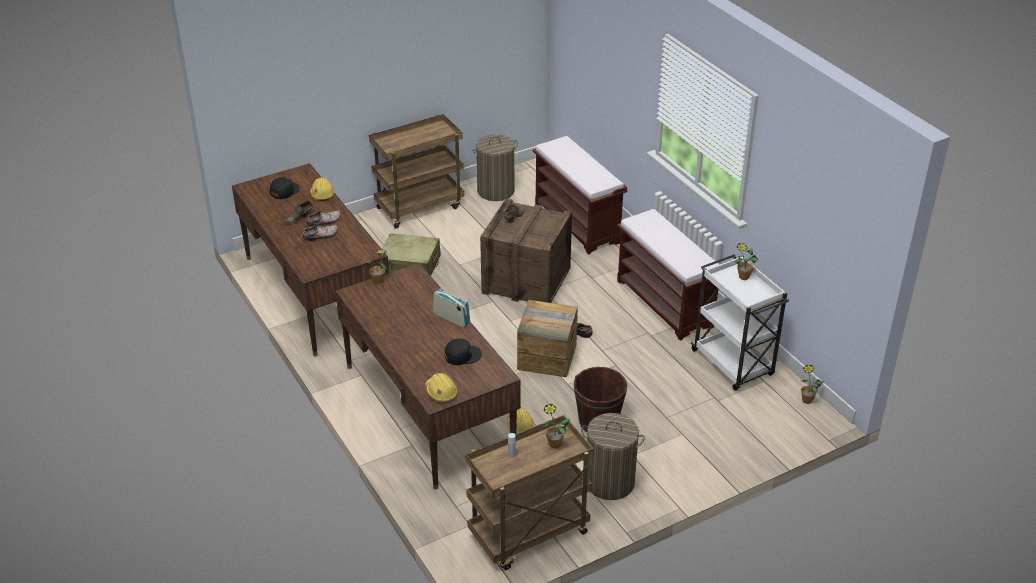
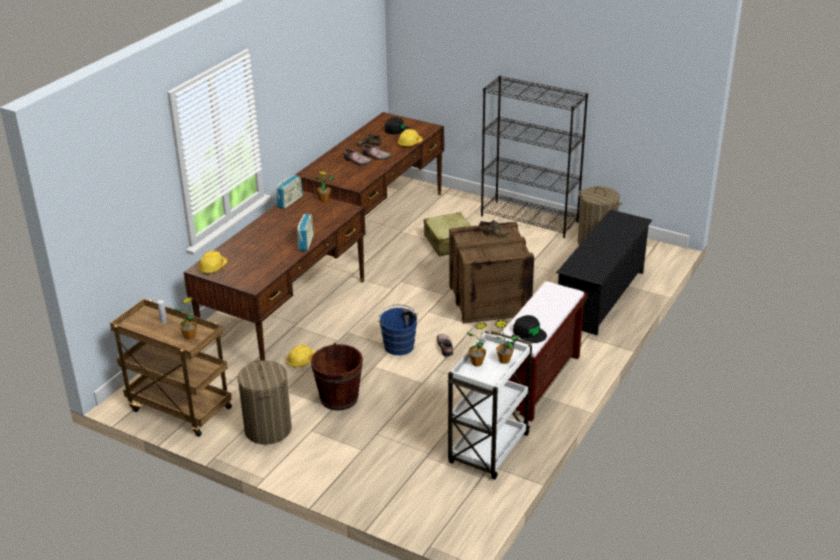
camera: 60 degrees right, 5 degrees down
brown cart [369,114,464,229] -> black bookcase [481,76,588,238]
black cap [445,338,482,365] -> black cap moved to [513,315,547,343]
crate [517,300,578,377] -> blue bucket [378,304,418,355]
brown bench [533,136,627,254] -> black shoe rack [556,209,652,335]
potted plant [801,365,823,404] -> potted plant moved to [466,323,487,366]
none -> radio [276,175,303,209]

